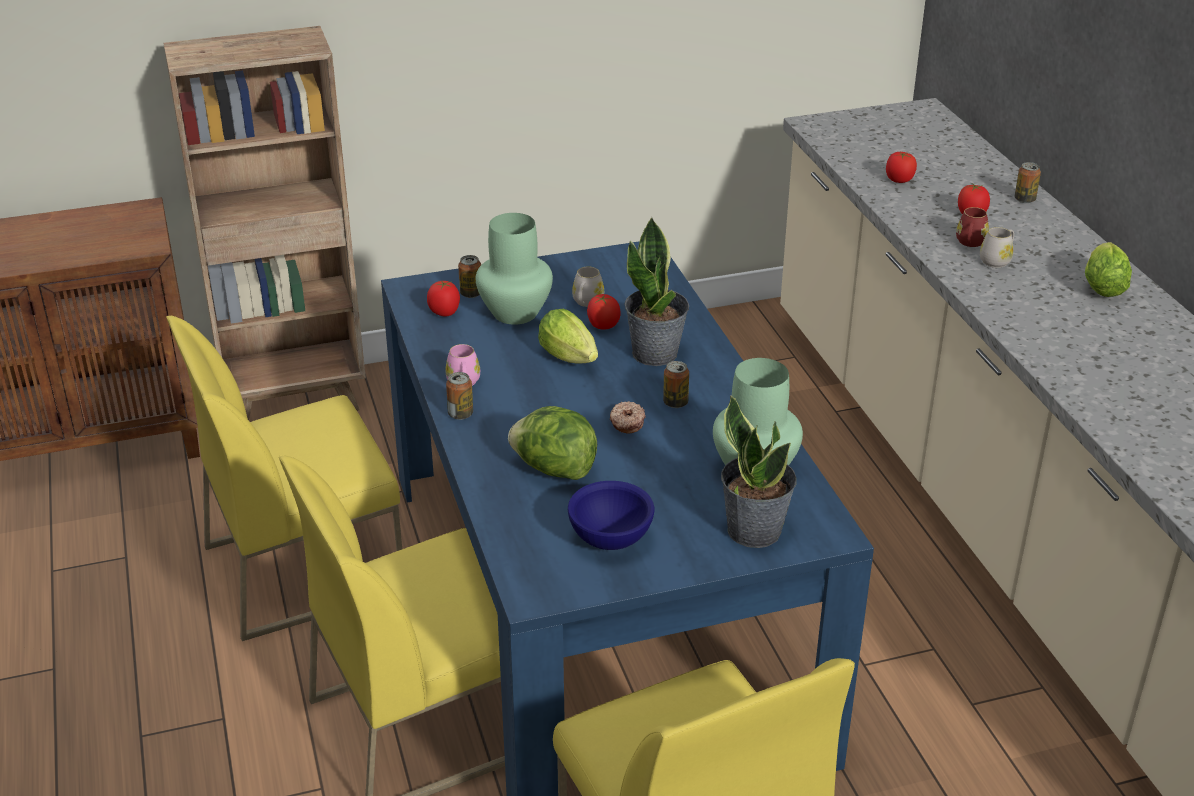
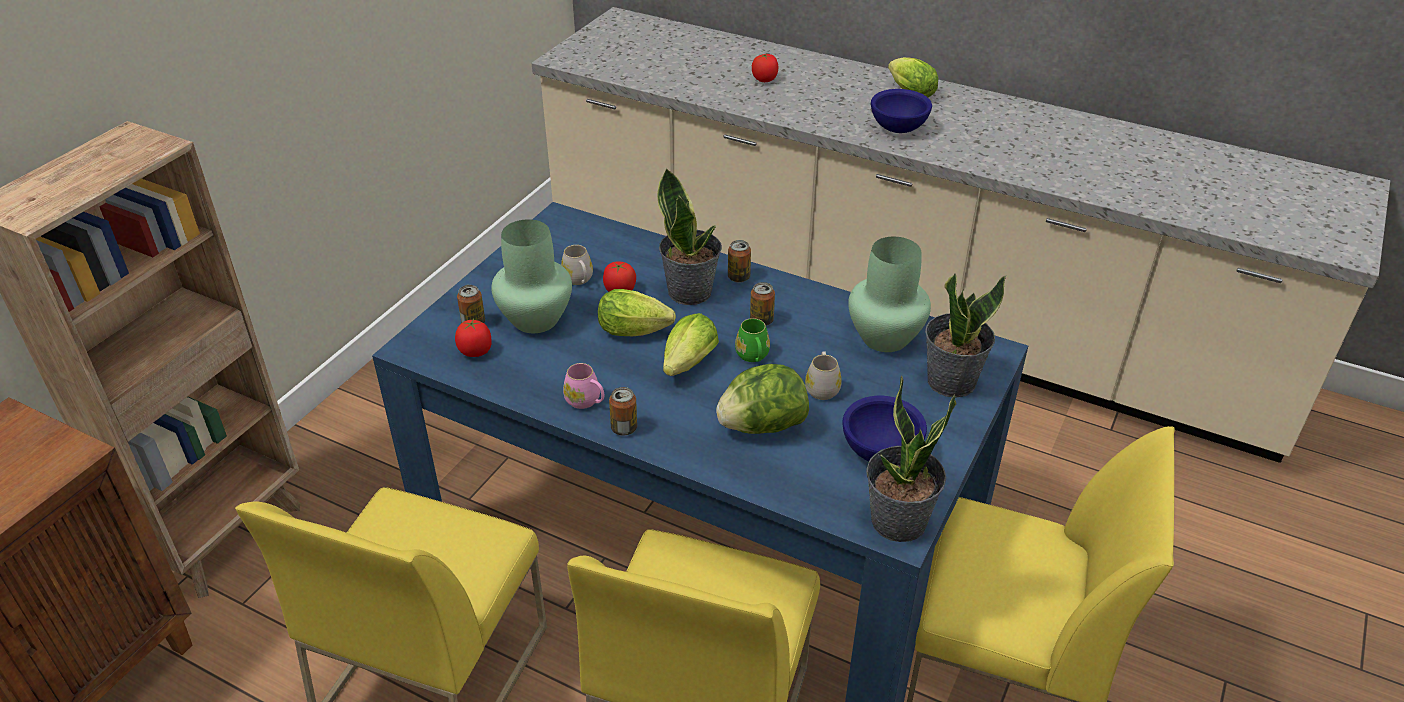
camera: 45 degrees left, 5 degrees up
donut [610,401,646,434] -> green mug [735,318,770,362]
tomato [886,152,917,183] -> none
red mug [956,207,989,247] -> none
white mug [980,227,1014,268] -> white mug moved to [805,351,842,400]
can [1015,162,1041,203] -> can moved to [728,240,751,283]
none -> lettuce [663,313,719,376]
none -> potted plant [866,376,957,542]
none -> blue bowl [871,89,932,133]

